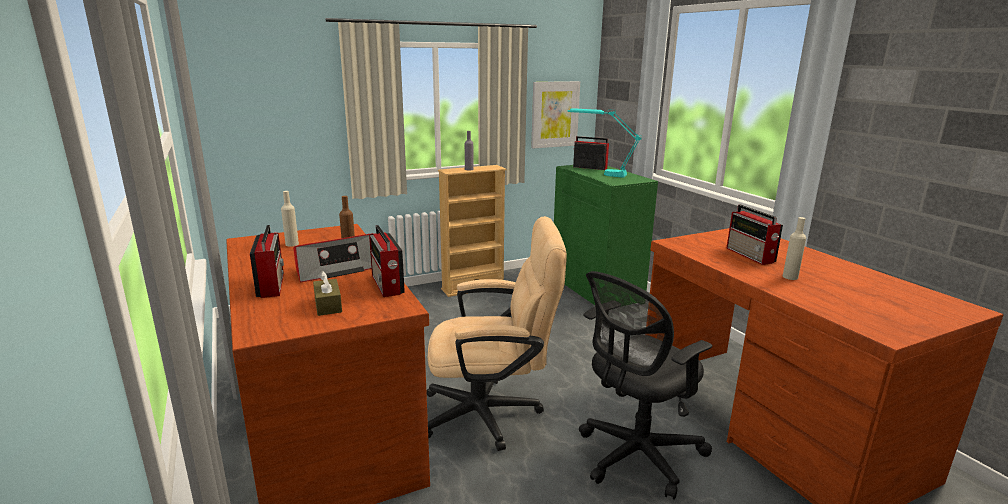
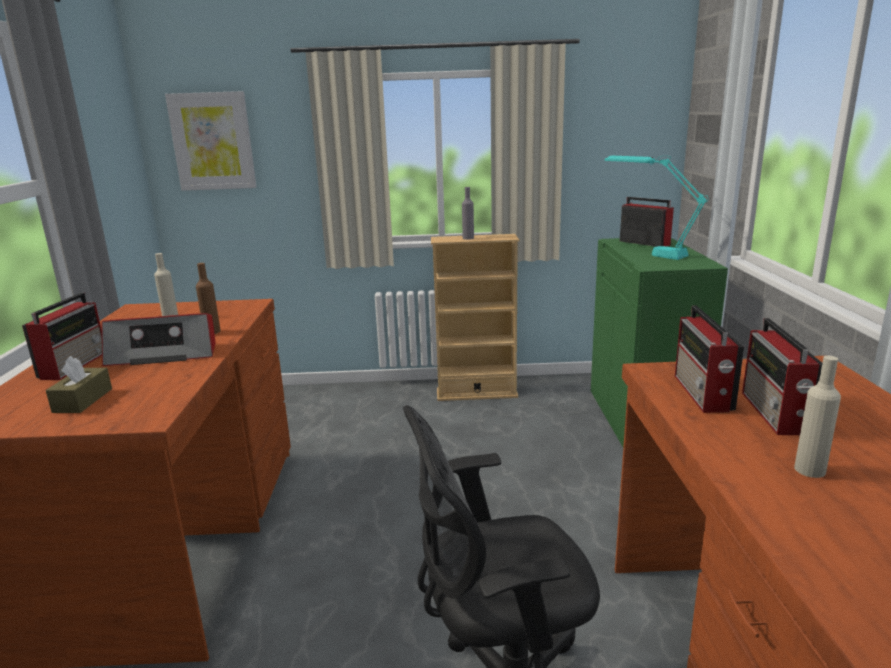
camera: 25 degrees right, 0 degrees up
radio [369,225,405,297] -> radio moved to [675,305,744,413]
beige office chair [426,216,567,451] -> none
picture [531,81,580,148] -> picture moved to [165,91,256,191]

